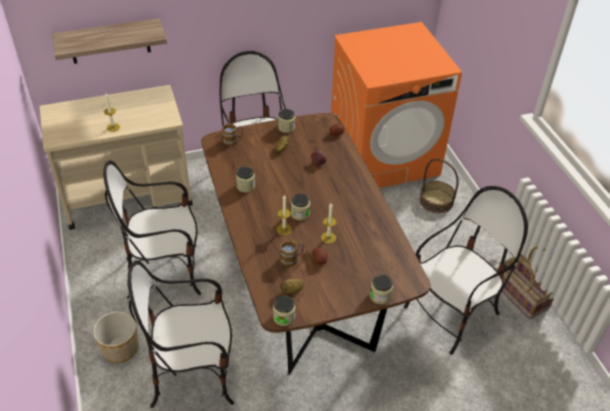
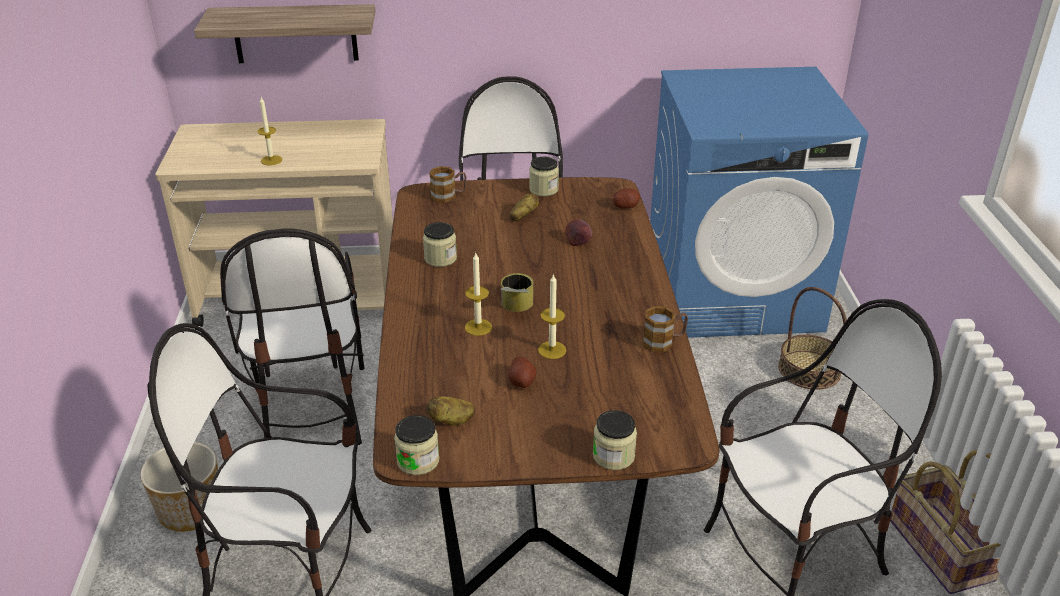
camera: 15 degrees right, 10 degrees down
chair [103,160,201,299] -> chair turned 105 degrees counterclockwise [220,228,364,445]
mug [280,241,304,267] -> mug moved to [643,306,688,353]
jar [291,193,310,220] -> can [500,273,533,312]
orange washing machine [331,22,462,188] -> blue washing machine [650,67,868,338]

